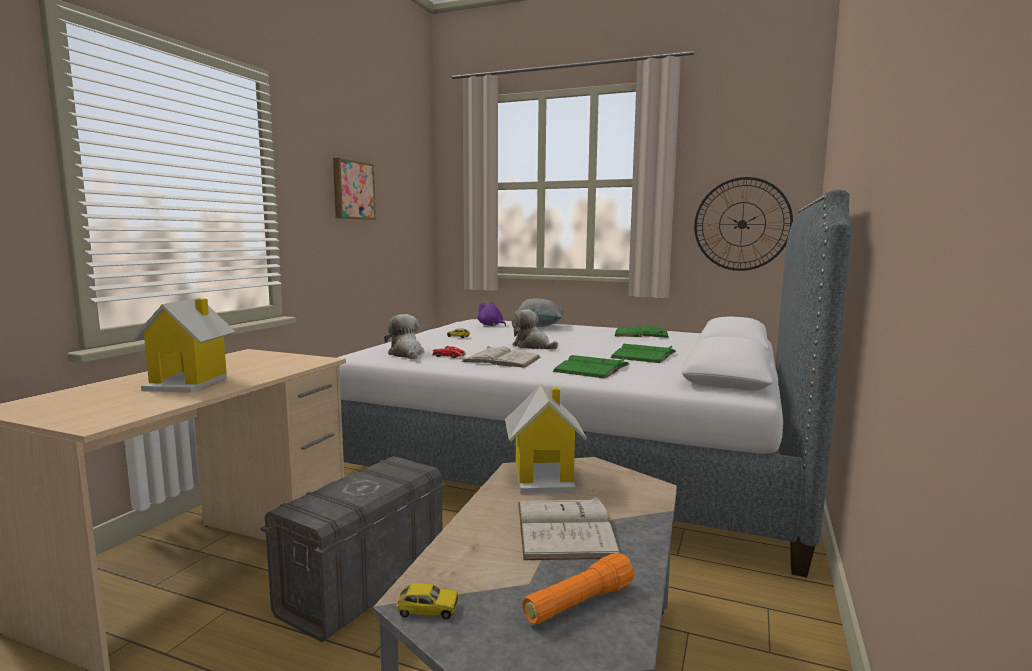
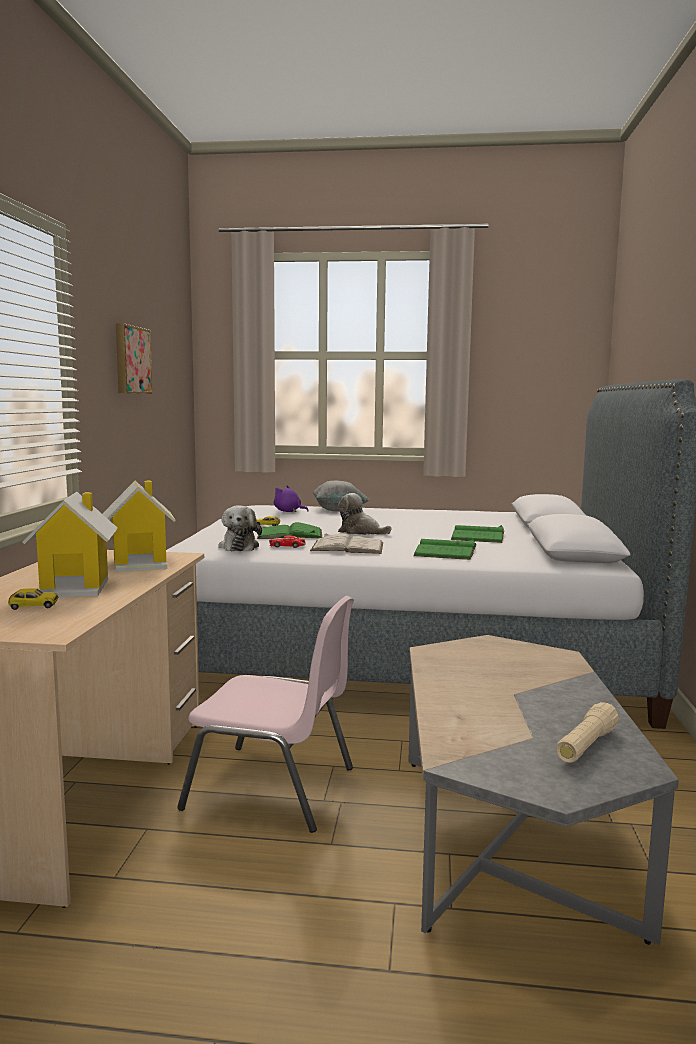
camera: 15 degrees left, 0 degrees up
grey storage box [261,456,446,642] -> pink chair [177,596,354,833]
plush toy [384,314,424,359] -> plush toy turned 150 degrees counterclockwise [218,505,262,551]
toy car [397,583,459,620] -> toy car moved to [8,589,58,610]
toy house [505,385,587,494] -> toy house moved to [102,481,176,572]
white book [518,496,620,560] -> none
orange flashlight [522,553,634,624] -> beige flashlight [556,702,619,763]
green book [615,325,669,338] -> green book moved to [257,522,322,539]
wall clock [694,177,793,271] -> none

